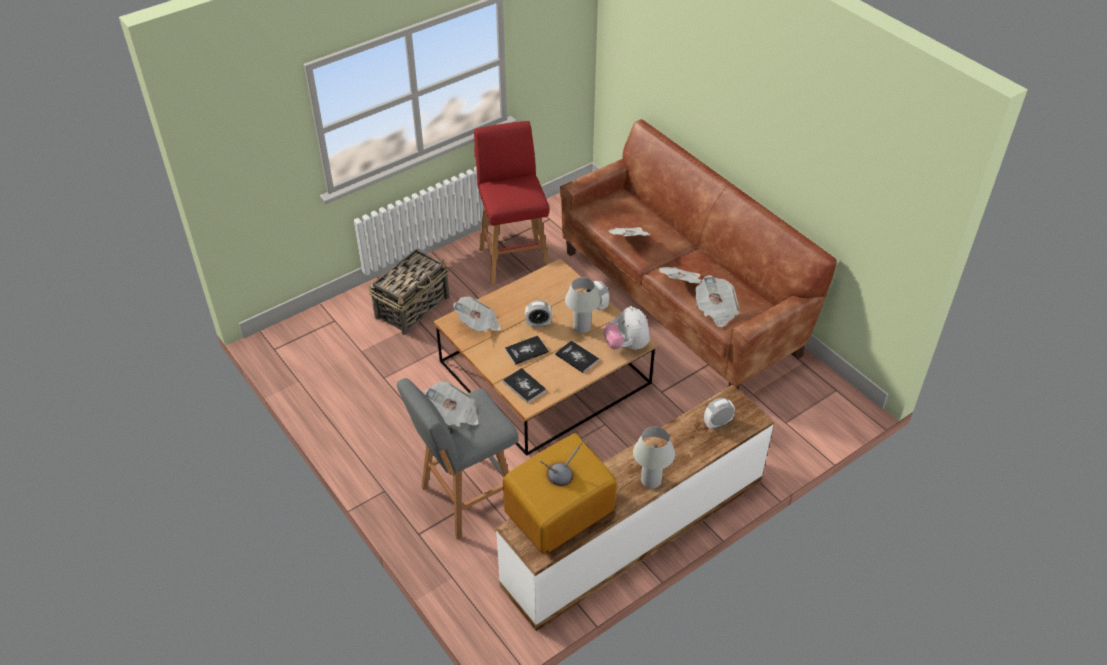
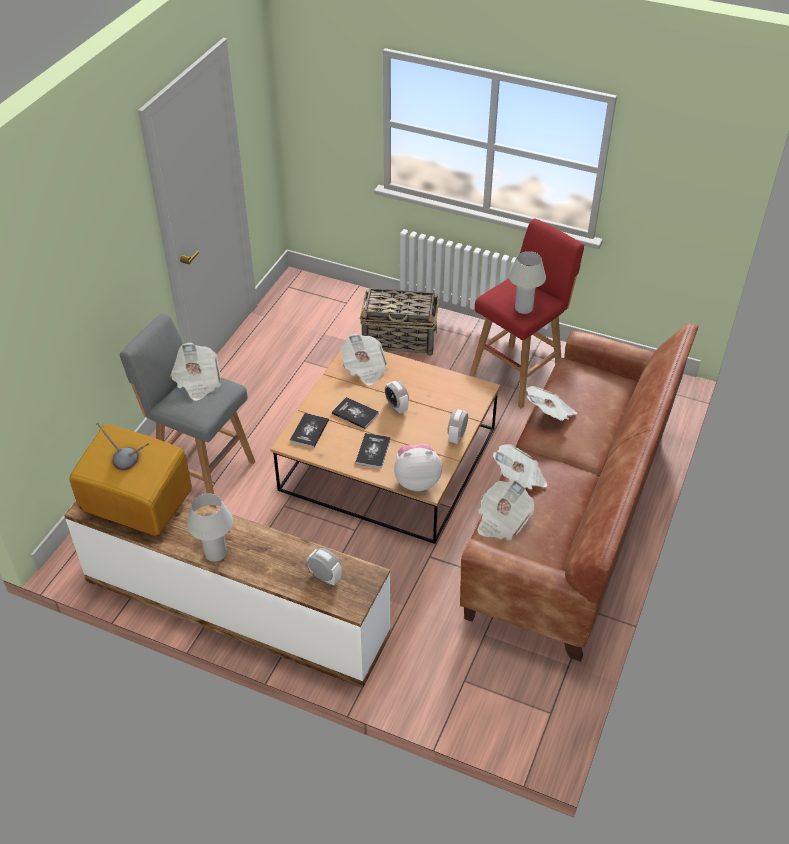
camera: 60 degrees right, 0 degrees up
white table lamp [565,277,600,333] -> white table lamp moved to [508,251,546,314]
plush toy [604,306,650,350] -> plush toy turned 45 degrees clockwise [394,444,442,491]

